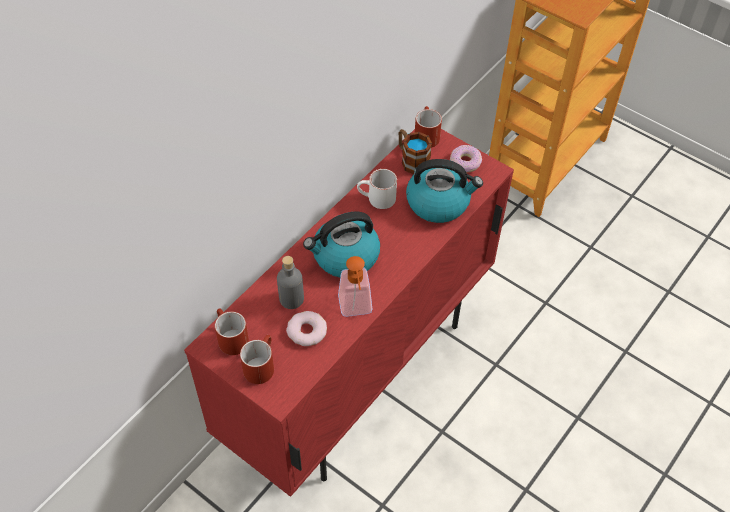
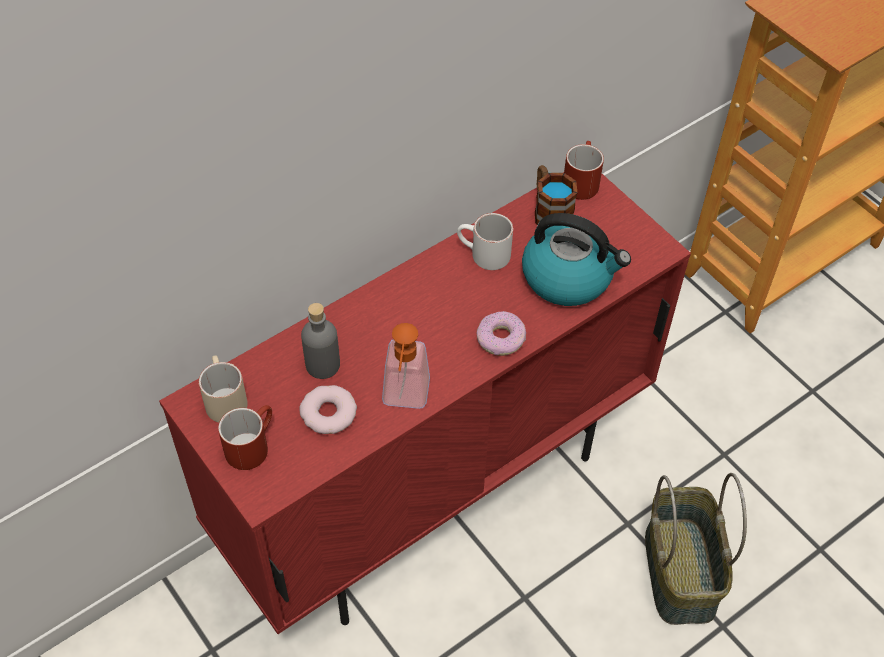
camera: 15 degrees right, 0 degrees up
red mug [215,309,249,355] -> beige mug [199,355,248,423]
kettle [303,212,380,277] -> none
donut [450,145,482,173] -> donut moved to [477,311,526,356]
none -> basket [645,473,747,625]

